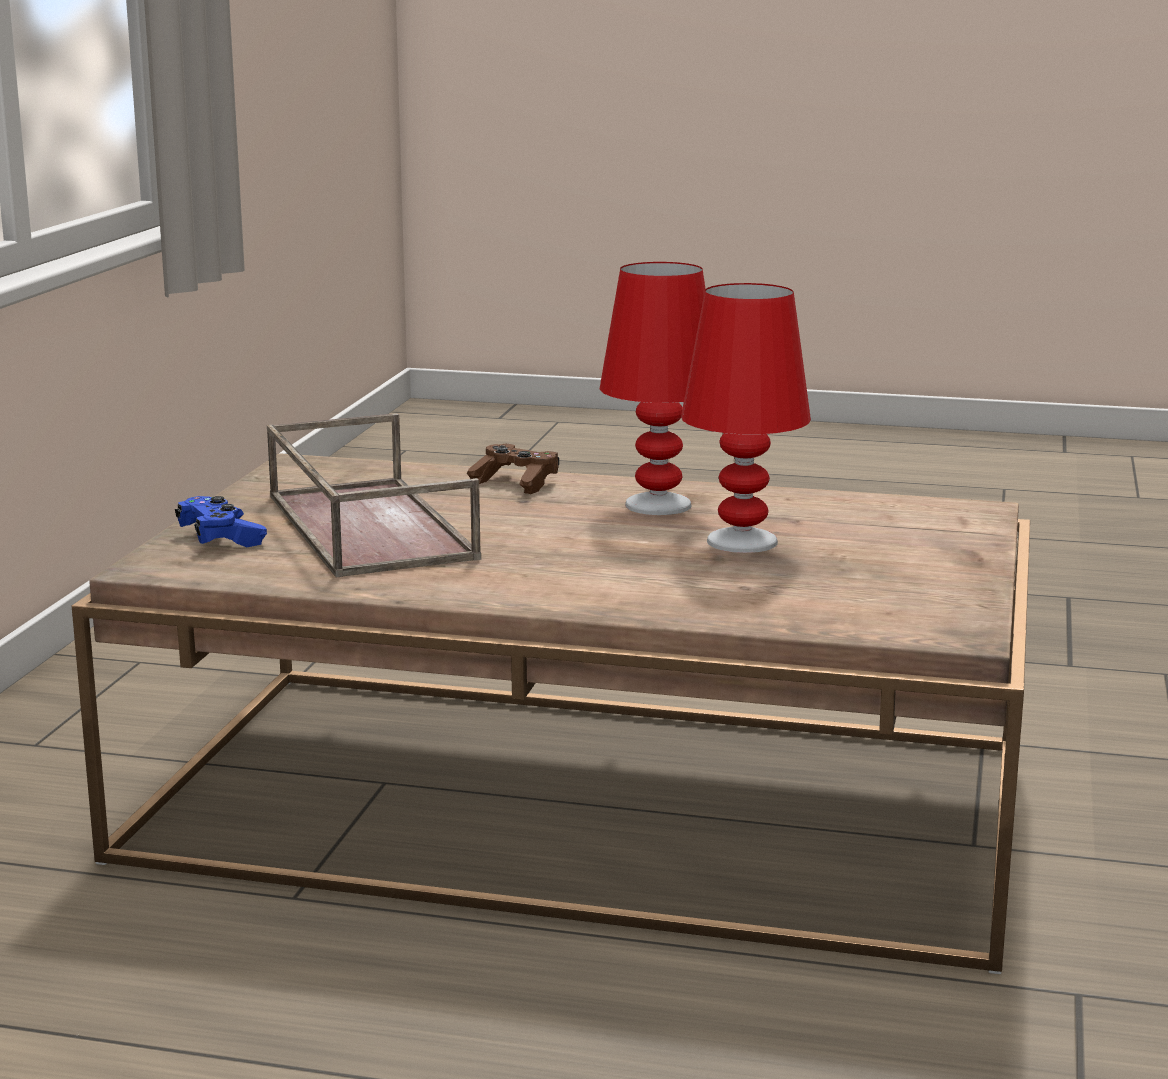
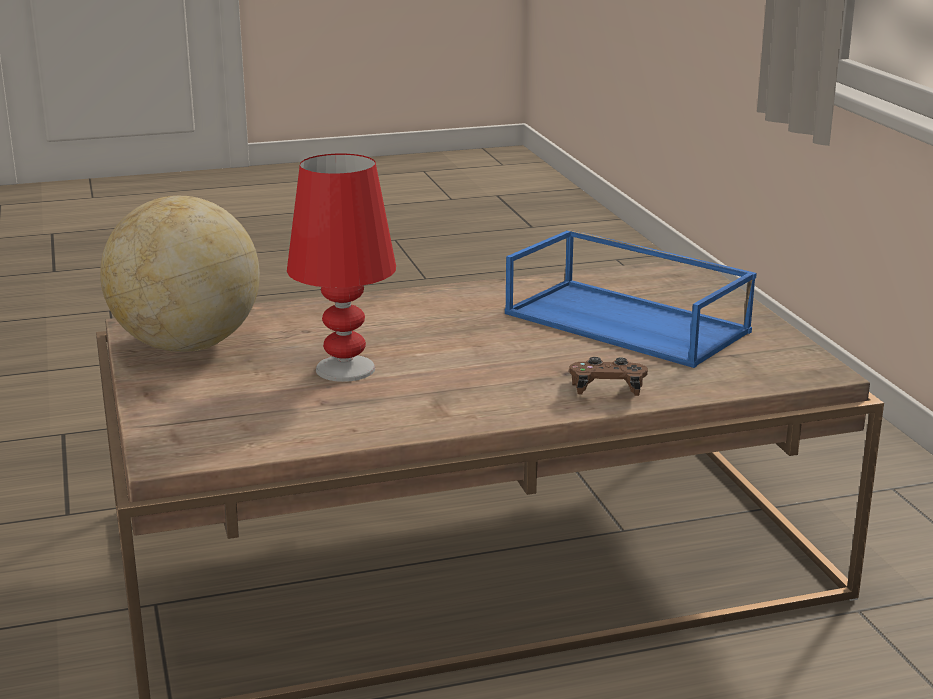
camera: 150 degrees right, 5 degrees up
blue game controller [175,496,267,547] -> none
brown tray [267,413,481,578] -> blue tray [505,229,757,368]
red table lamp [599,262,706,515] -> none
none -> globe [100,196,260,352]

